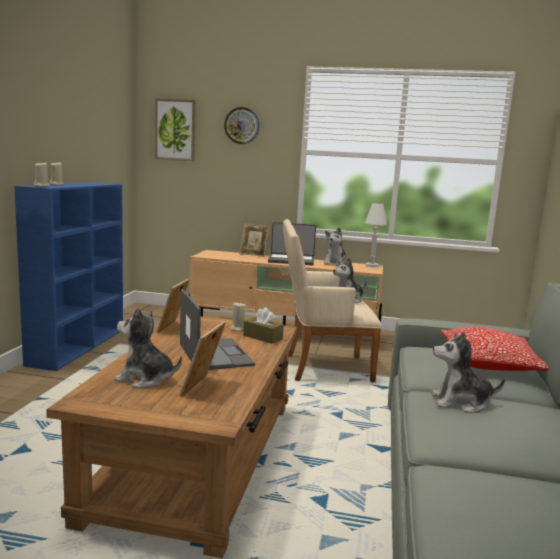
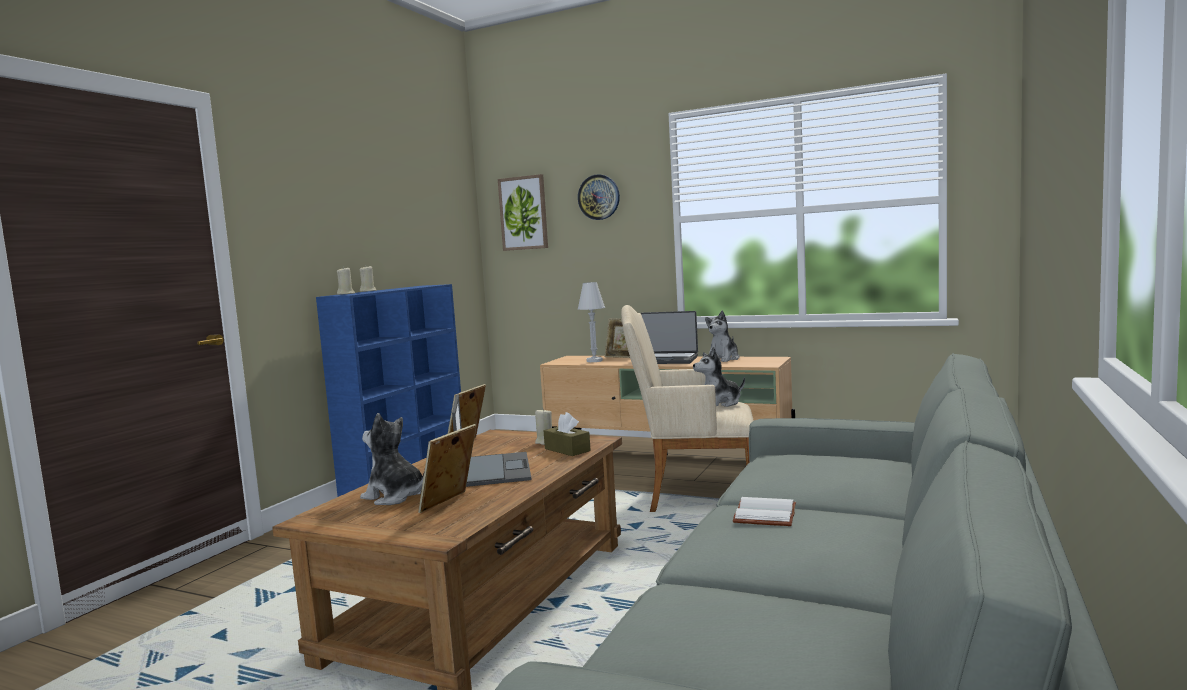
camera: 15 degrees right, 5 degrees down
white table lamp [365,203,387,267] -> white table lamp moved to [578,282,605,362]
plush toy [431,332,505,413] -> white book [733,497,796,526]
pillow [441,327,549,371] -> none

